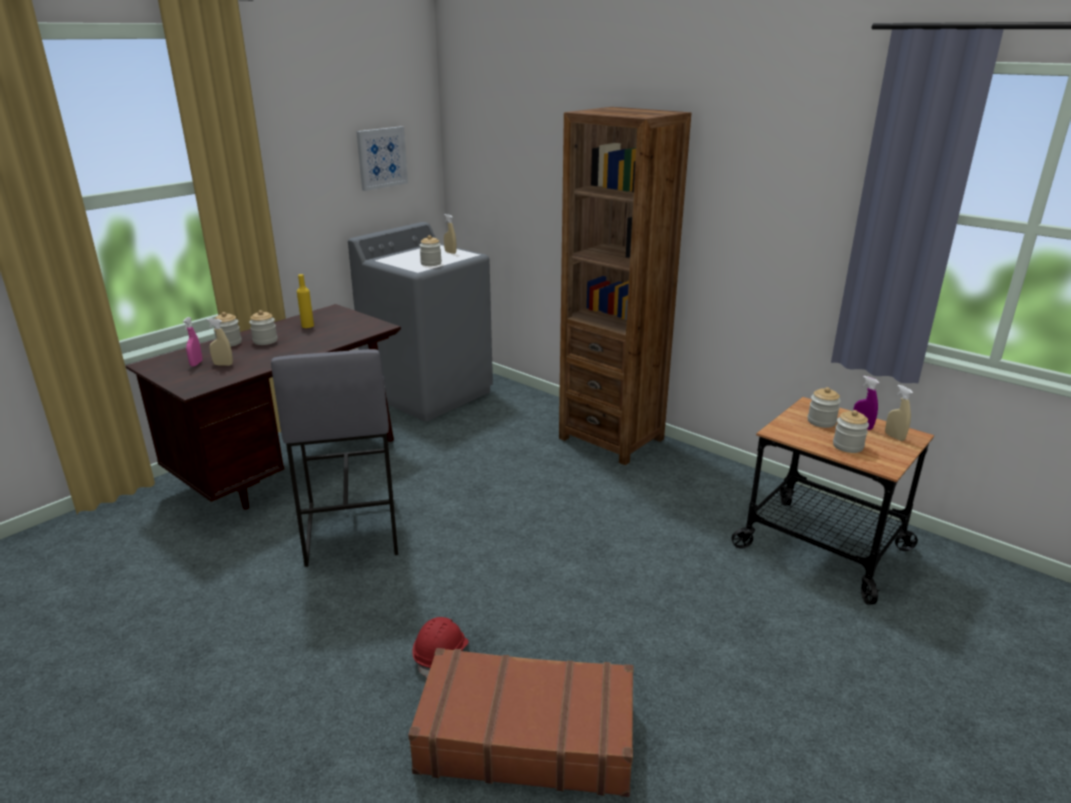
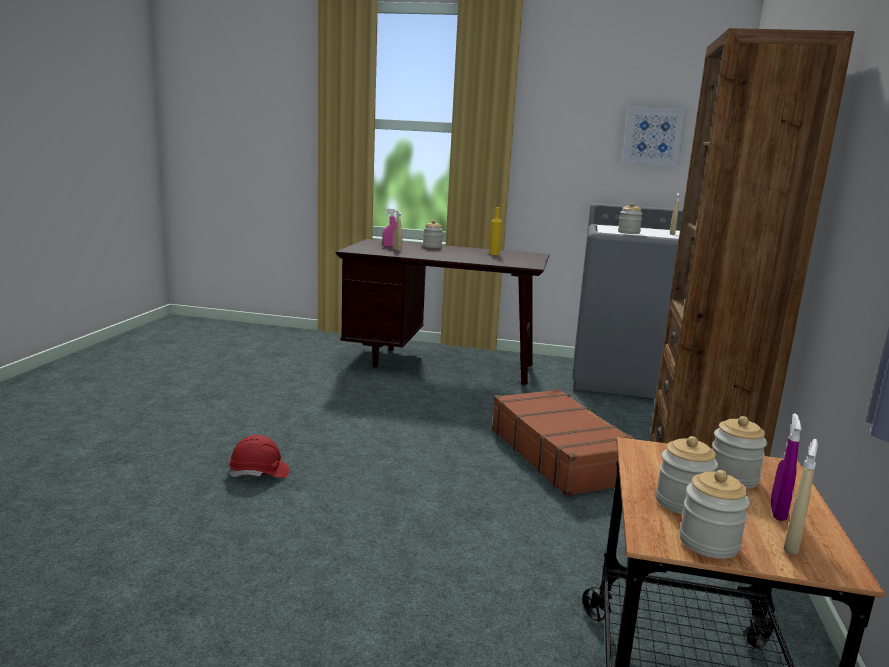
camera: 60 degrees right, 10 degrees down
jar [249,310,278,345] -> jar moved to [679,470,750,559]
grey stool [271,349,398,567] -> none
brown suitcase [408,648,633,797] -> brown suitcase moved to [492,389,636,497]

